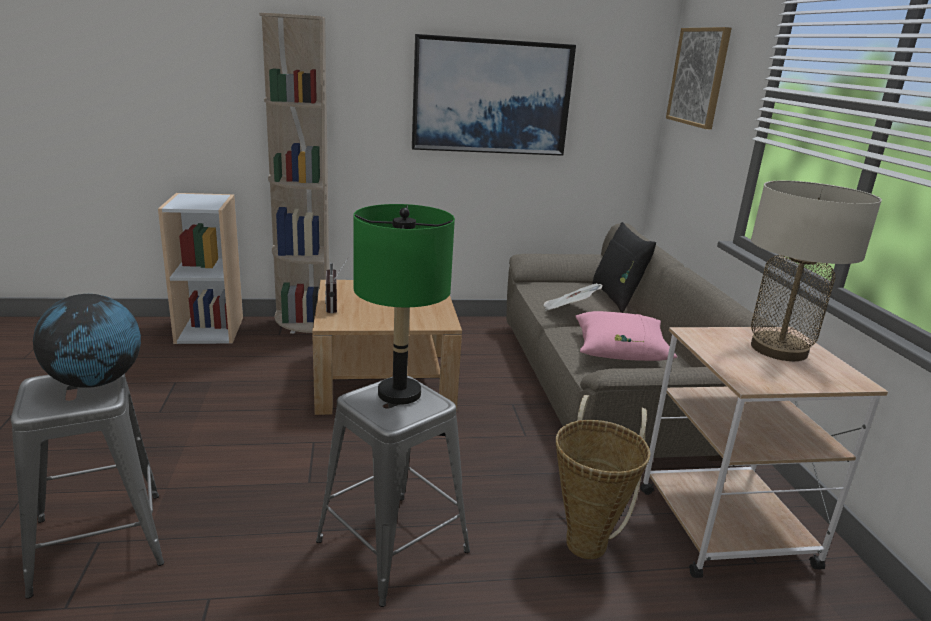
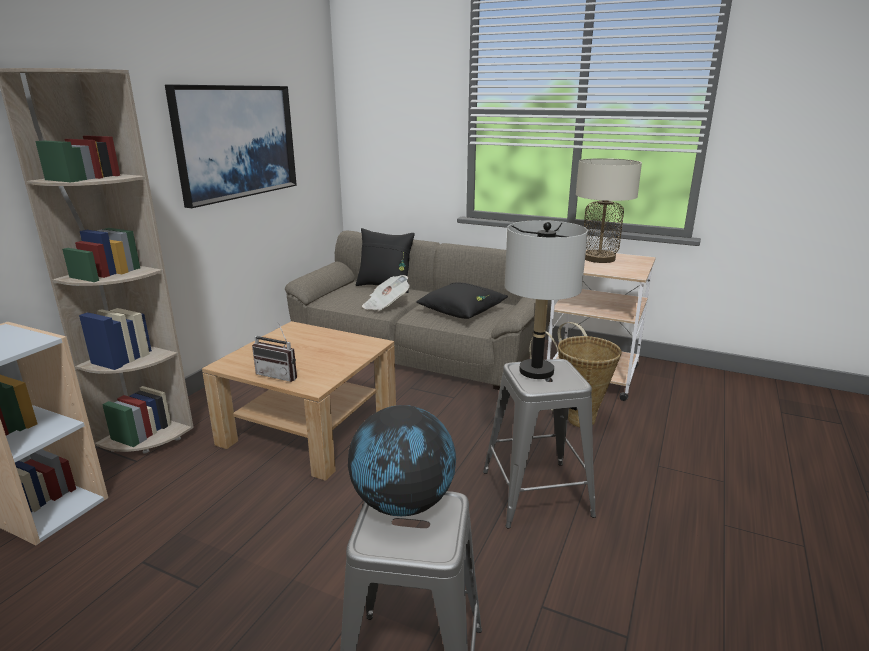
camera: 55 degrees left, 0 degrees up
green table lamp [353,204,455,405] -> grey table lamp [505,220,588,379]
pink pillow [576,311,677,361] -> black pillow [416,282,508,319]
picture [666,27,732,130] -> none

